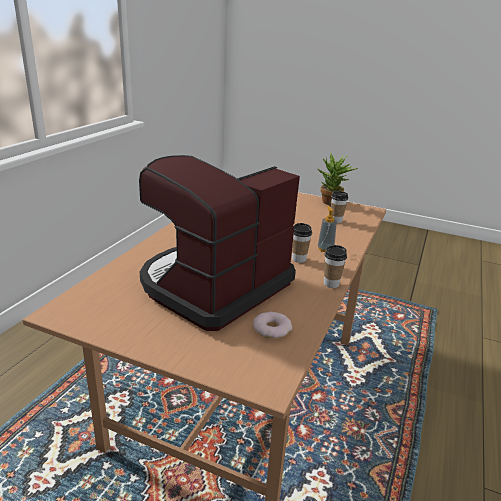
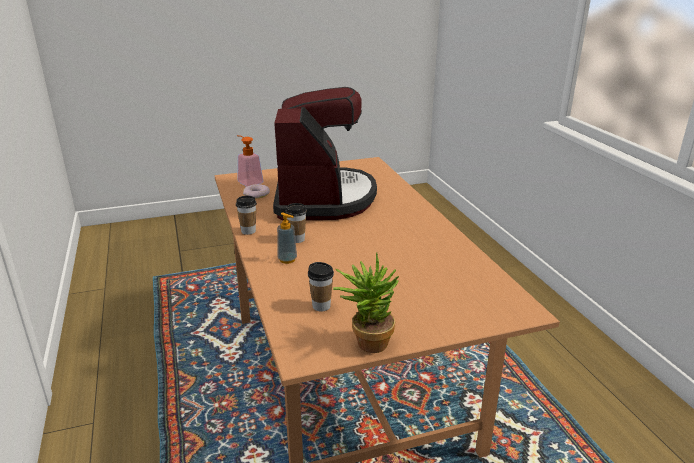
camera: 140 degrees right, 0 degrees up
none -> soap dispenser [237,135,263,187]

